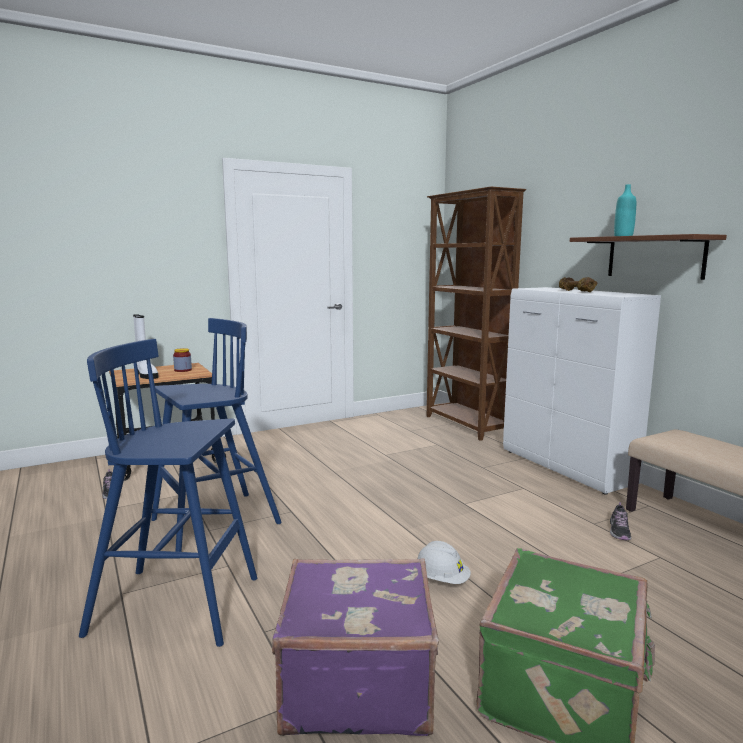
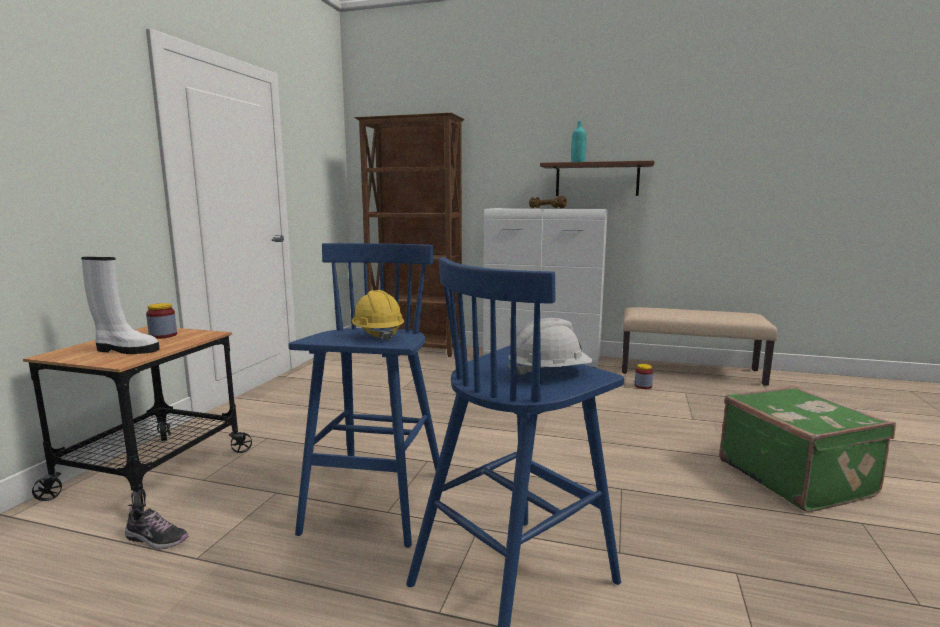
camera: 45 degrees left, 0 degrees up
purple suitcase [272,558,439,736] -> none
white hard hat [418,541,471,584] -> white hard hat moved to [508,318,593,375]
shoe [610,502,631,540] -> jar [635,364,653,389]
none -> yellow hard hat [352,290,404,342]

